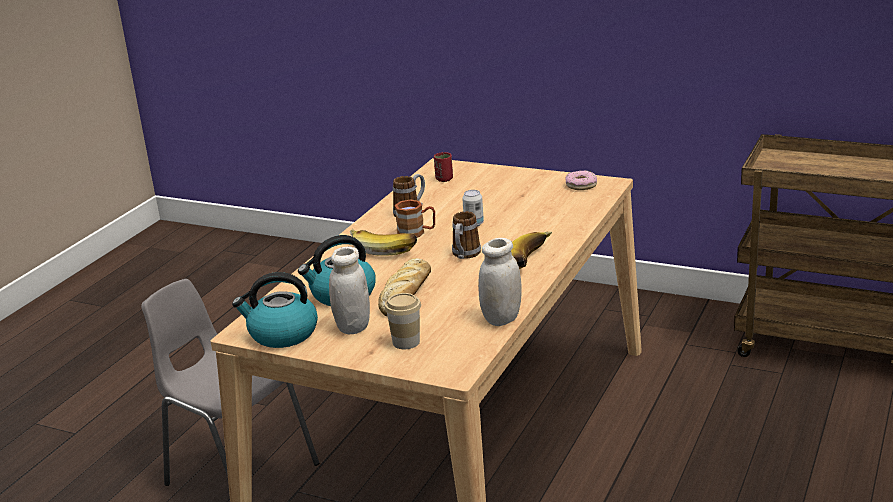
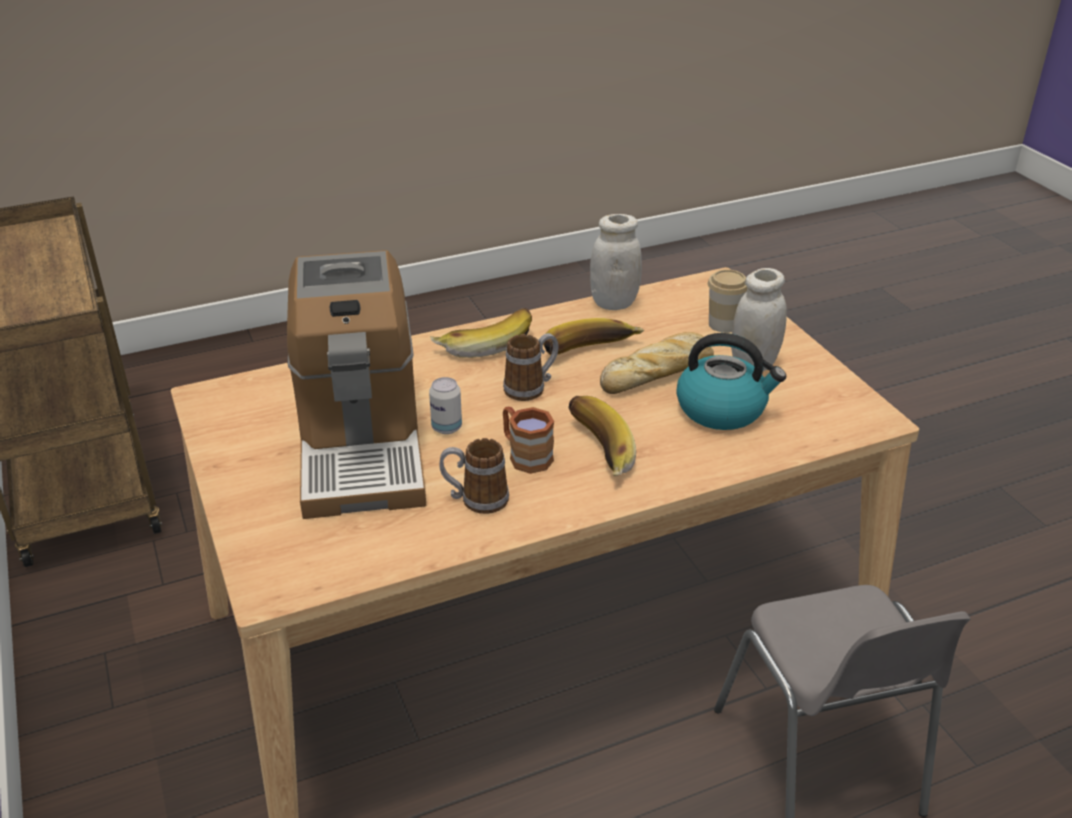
camera: 140 degrees left, 10 degrees up
kettle [232,272,318,348] -> none
red cup [434,152,453,182] -> none
donut [566,170,597,190] -> none
none -> coffee machine [287,250,426,519]
none -> banana [543,318,644,355]

